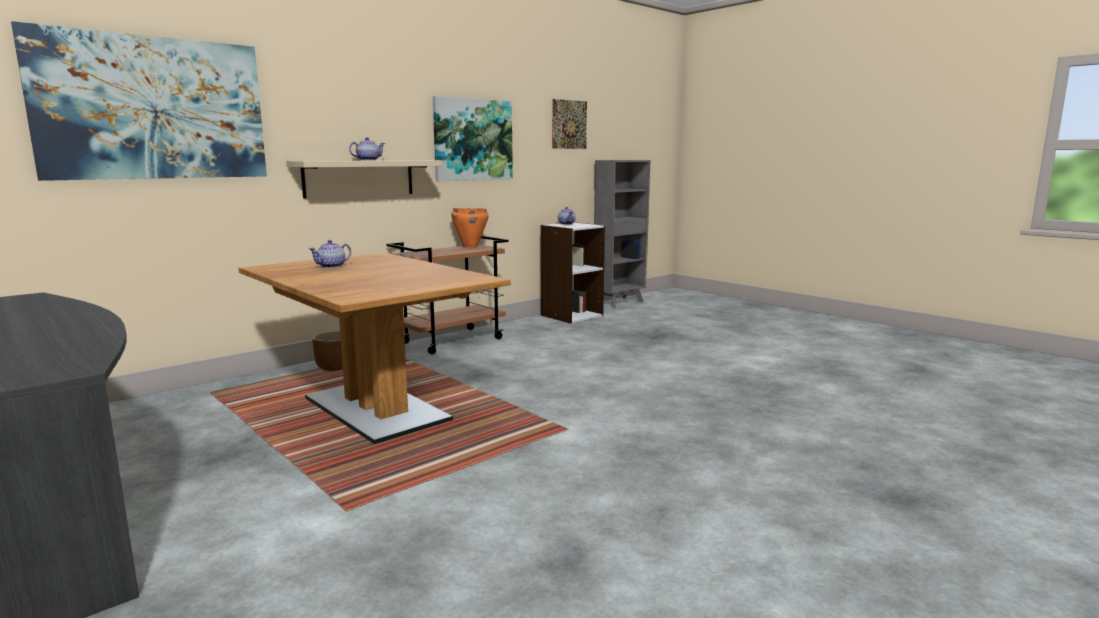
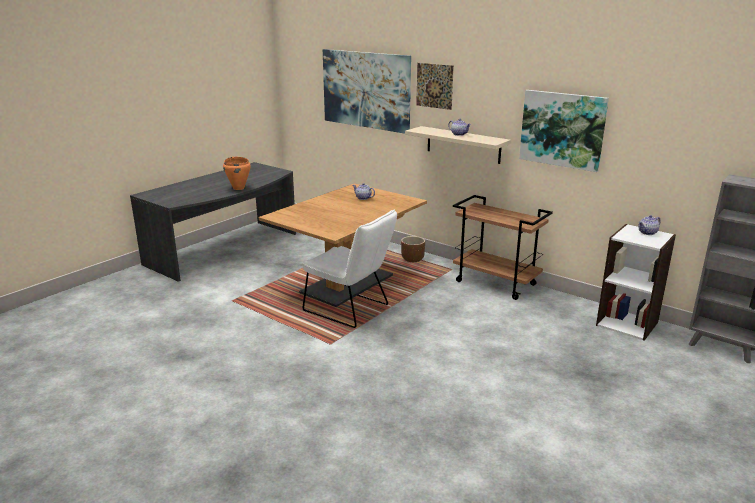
camera: 80 degrees right, 10 degrees up
orange cooking pot [451,208,488,248] -> orange cooking pot moved to [223,157,251,190]
picture [552,99,587,149] -> picture moved to [416,63,454,110]
none -> white chair [302,209,397,328]

